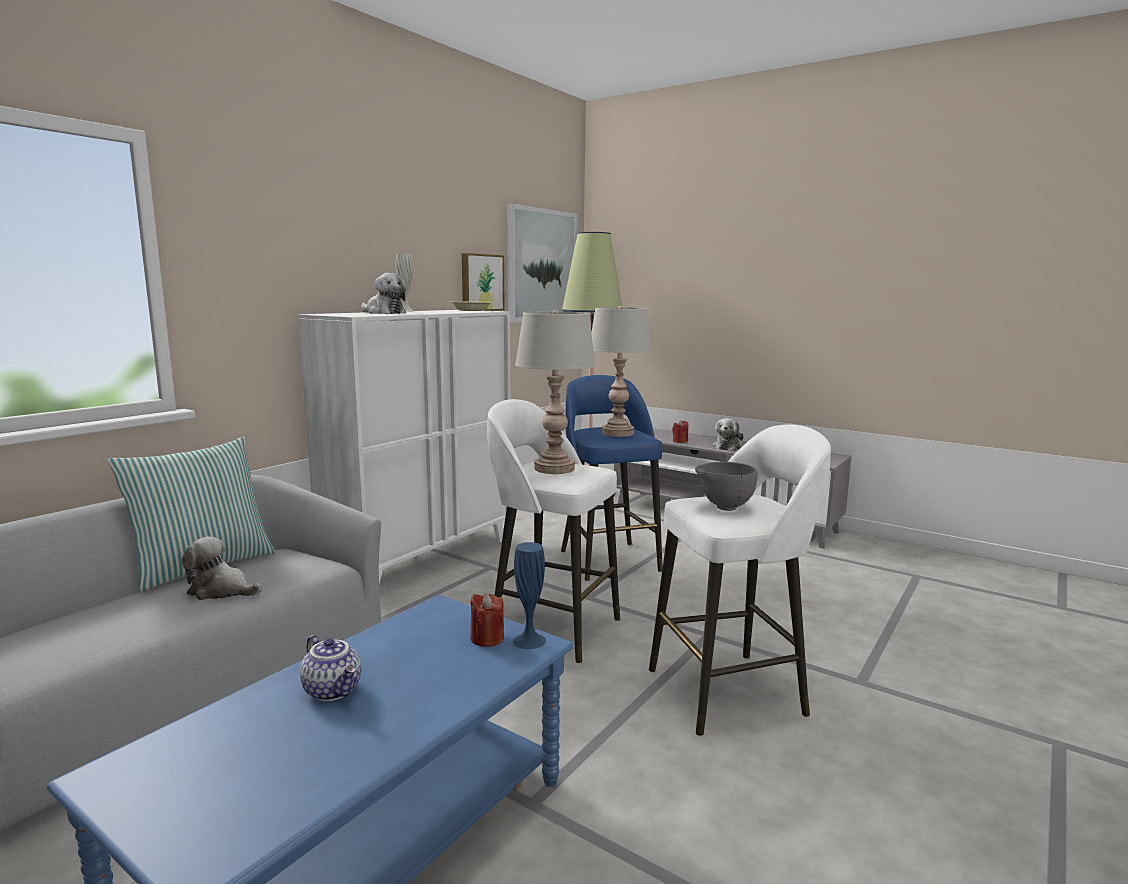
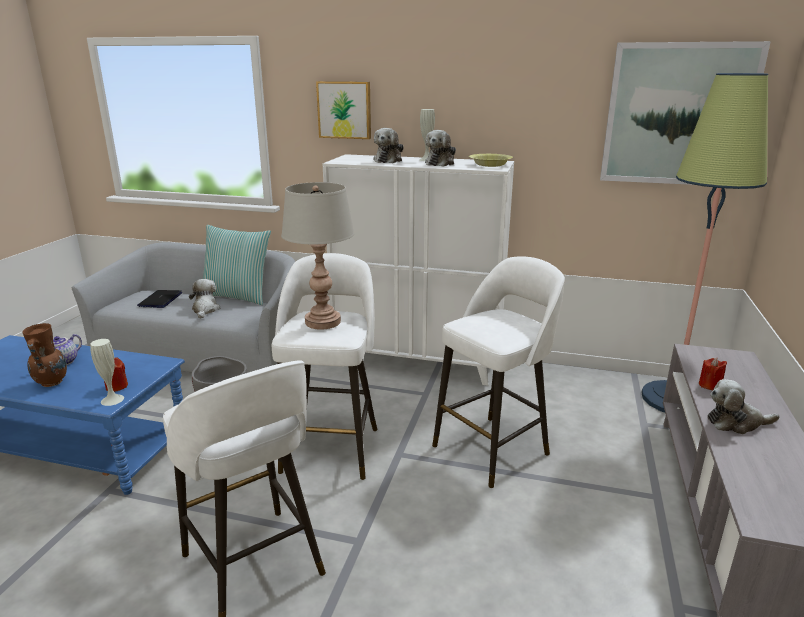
camera: 70 degrees right, 10 degrees up
picture [462,253,505,311] -> picture moved to [316,81,371,139]
blue vase [513,542,546,649] -> white vase [90,339,124,406]
blue stool [561,375,663,581] -> white stool [432,256,565,488]
grey table lamp [591,306,653,437] -> none
none -> brown vase [22,323,67,387]
none -> laptop [137,290,183,308]
none -> plush toy [425,130,456,167]

